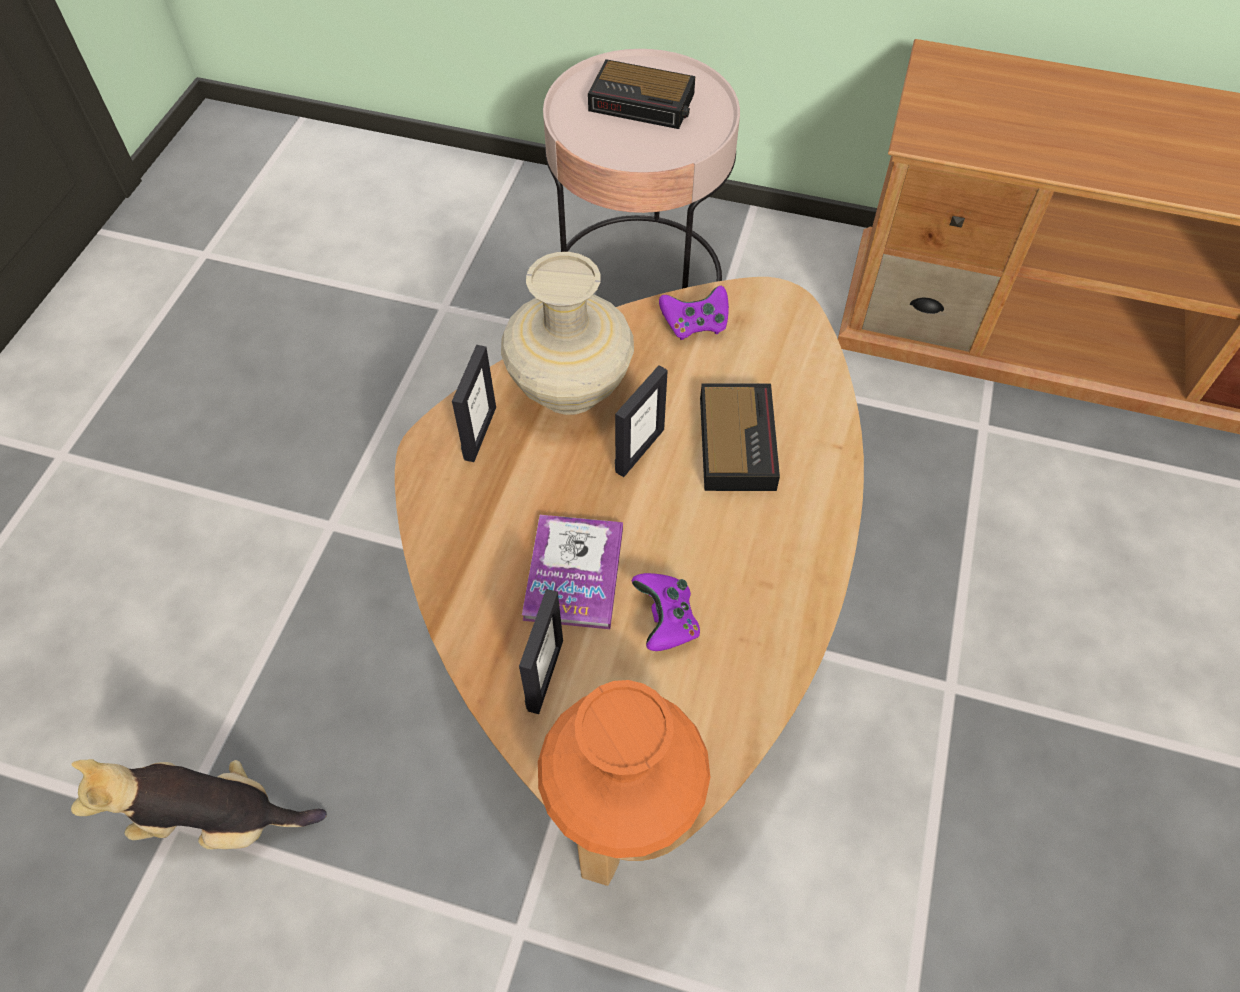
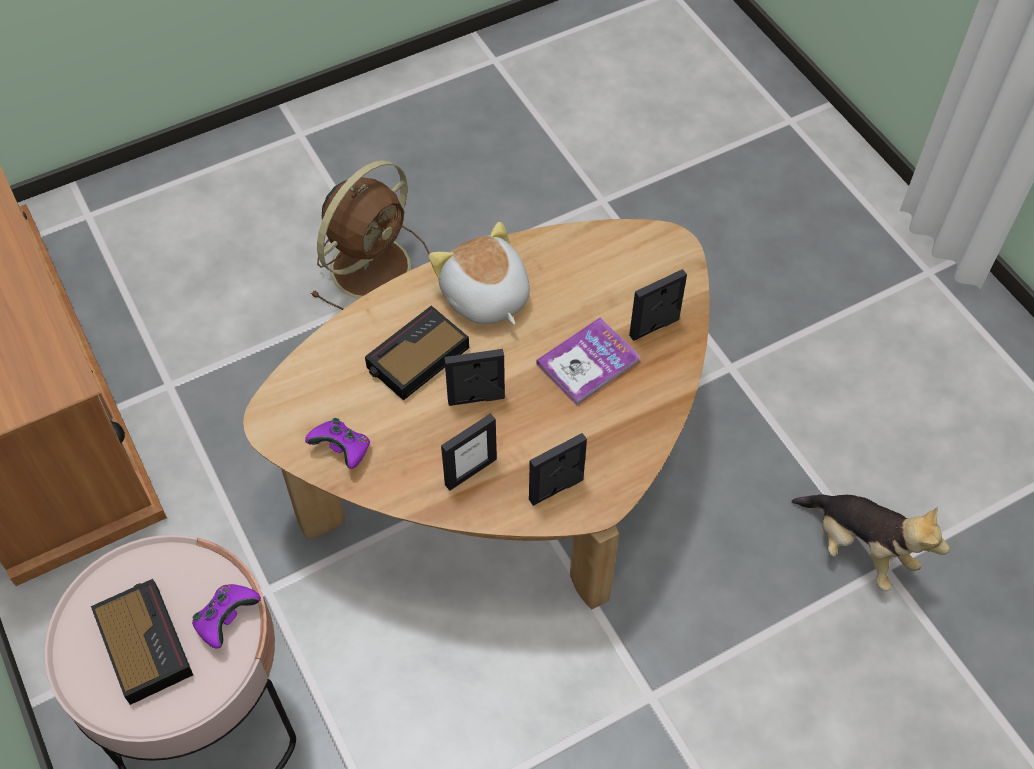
camera: 135 degrees left, 0 degrees up
beige vase [501,252,634,415] -> picture frame [441,413,497,491]
orange vase [538,680,710,858] -> none
purple game controller [632,573,700,651] -> purple game controller moved to [192,584,261,649]
none -> brown fan [311,160,430,310]
none -> plush toy [429,222,530,325]

